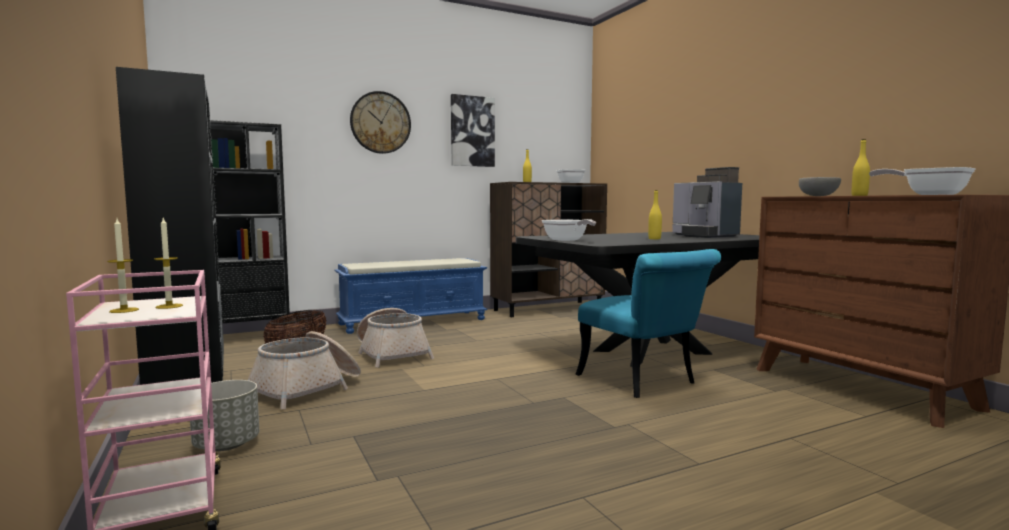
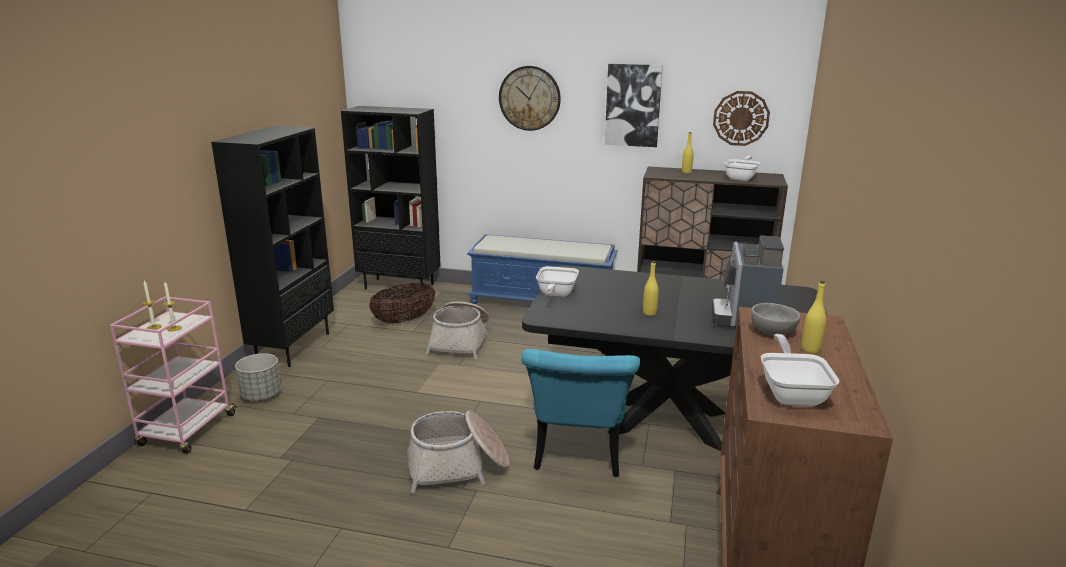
camera: 40 degrees right, 15 degrees up
basket [248,331,361,409] -> basket moved to [407,410,510,494]
none -> wall clock [713,91,770,146]

